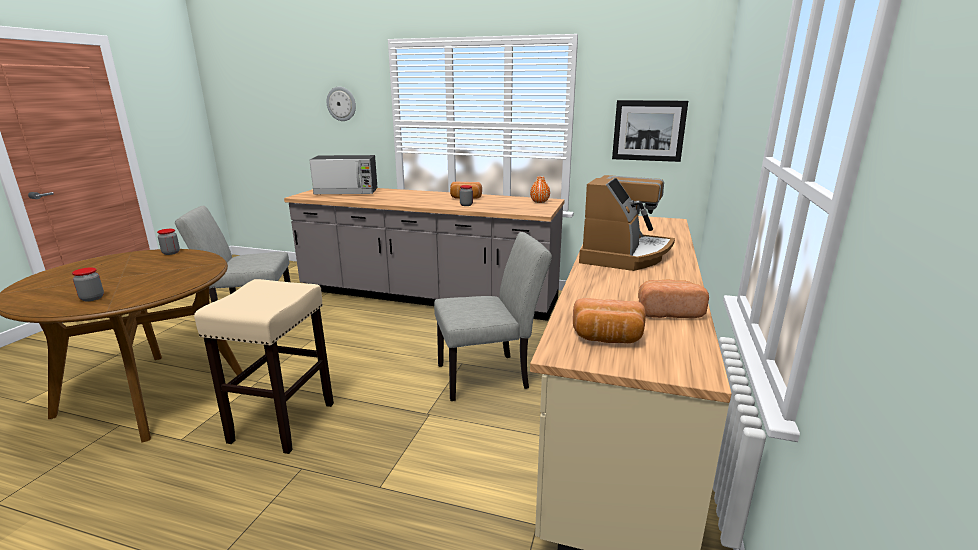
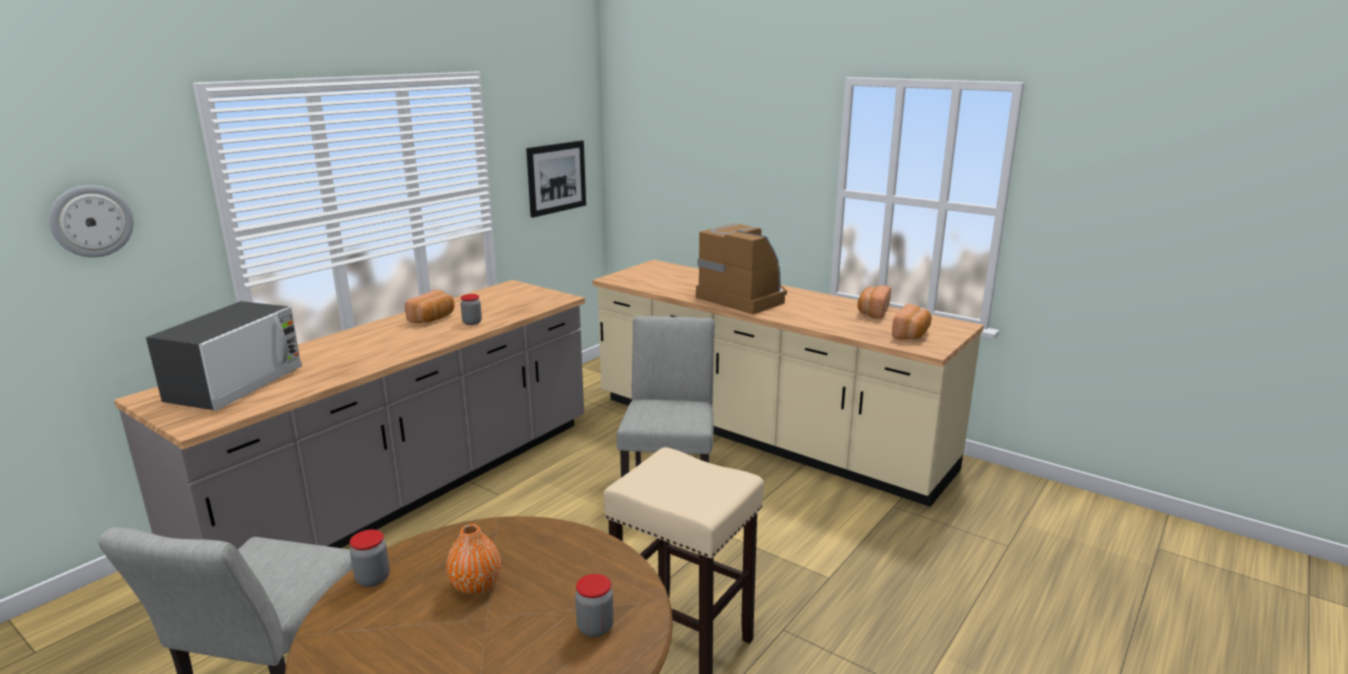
camera: 70 degrees left, 0 degrees up
orange vase [530,176,550,203] -> orange vase moved to [446,524,501,595]

